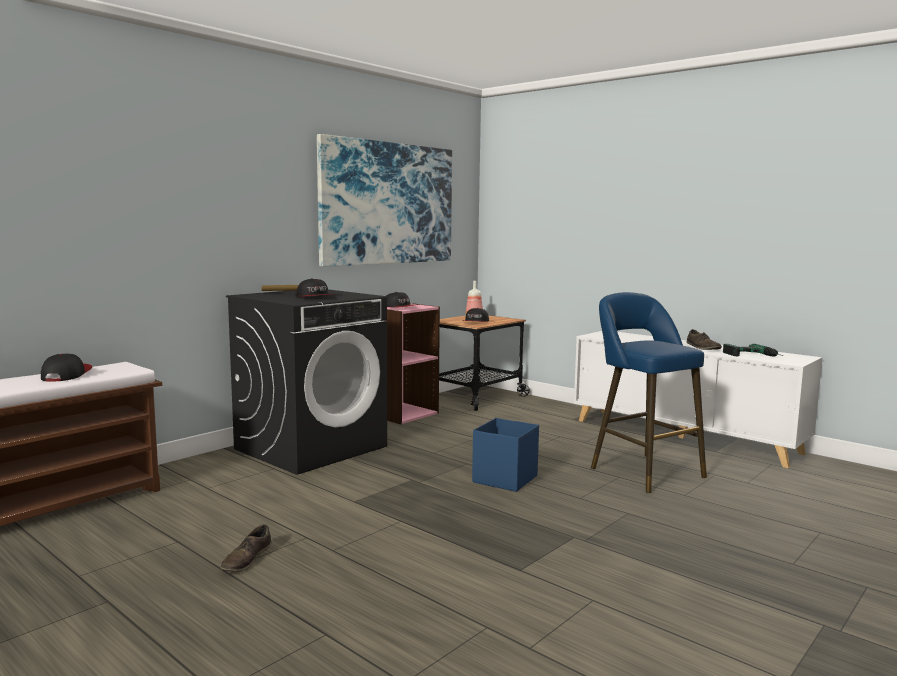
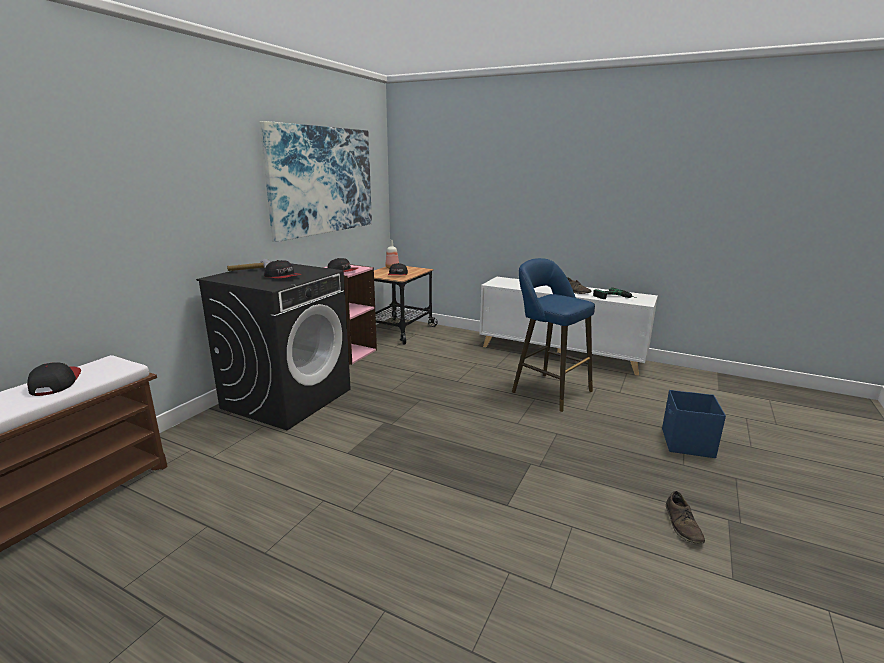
camera: 15 degrees left, 10 degrees up
brown shoe [220,524,271,572] -> brown shoe moved to [666,491,705,544]
blue storage box [472,418,539,492] -> blue storage box moved to [662,390,726,458]

